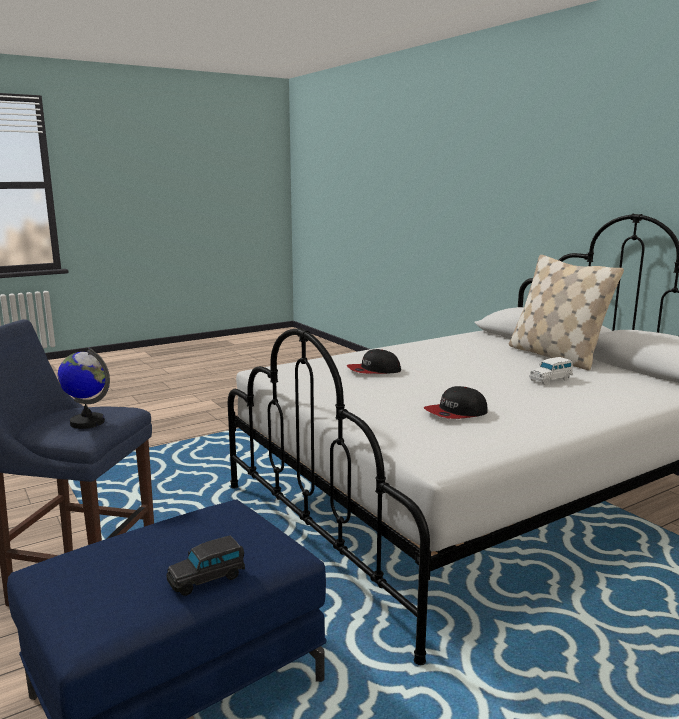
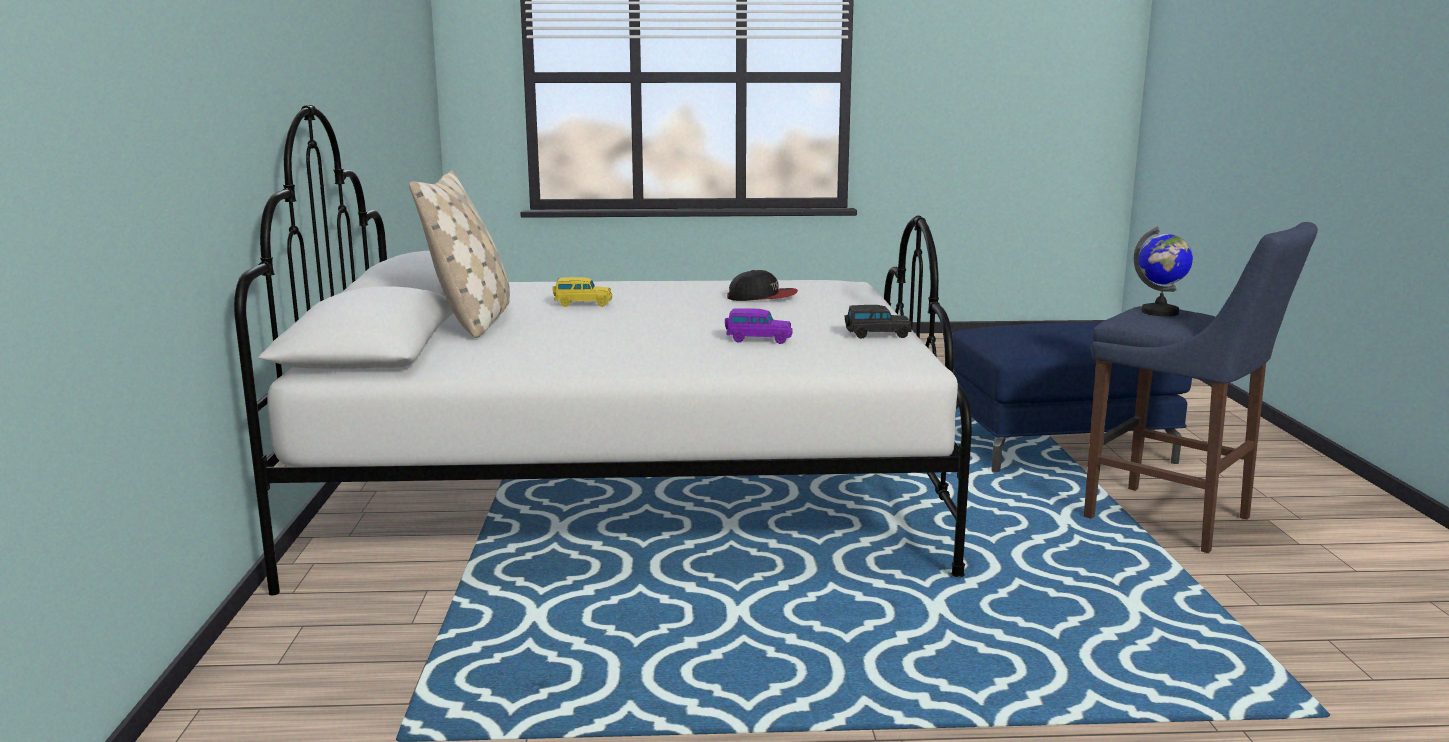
camera: 150 degrees left, 0 degrees up
black toy car [166,535,245,596] -> black toy car moved to [845,305,912,339]
cap [347,349,401,374] -> purple toy car [725,308,792,344]
white toy car [529,357,573,385] -> yellow toy car [552,277,612,307]

